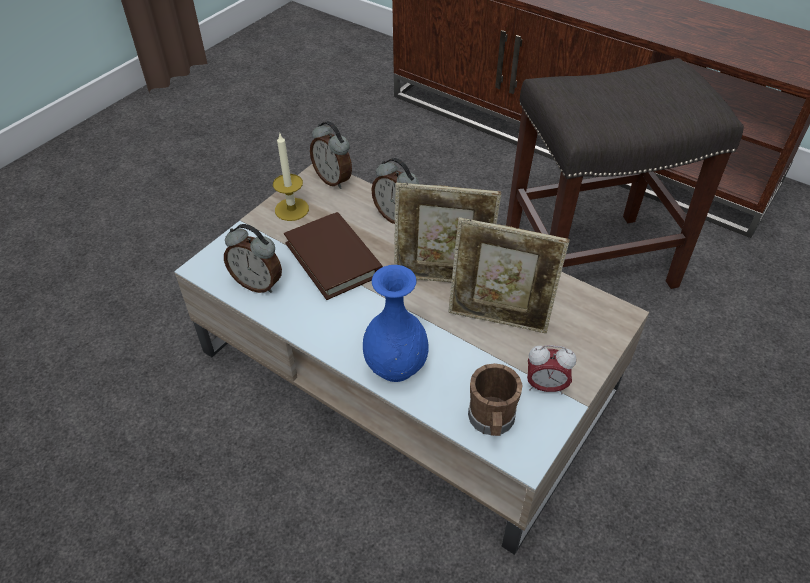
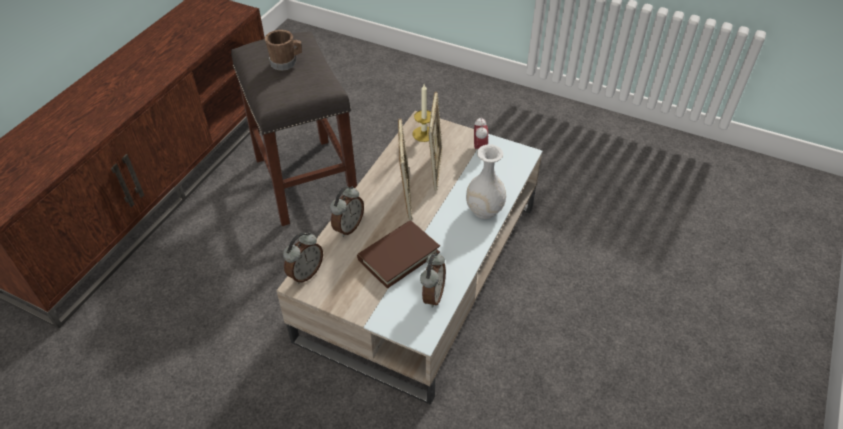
camera: 100 degrees left, 0 degrees up
candle [273,134,309,221] -> candle moved to [412,84,431,142]
blue vase [363,265,429,382] -> white vase [466,144,506,219]
brown mug [468,363,522,436] -> brown mug moved to [265,30,302,71]

